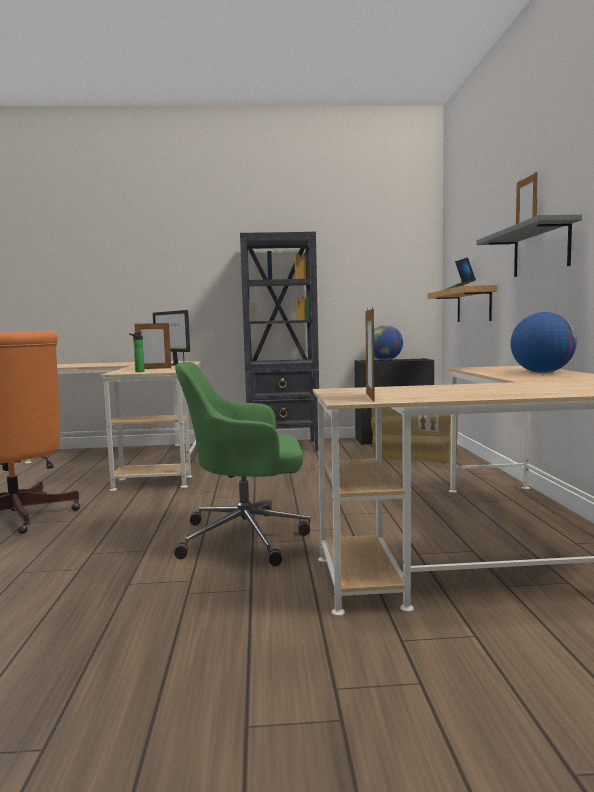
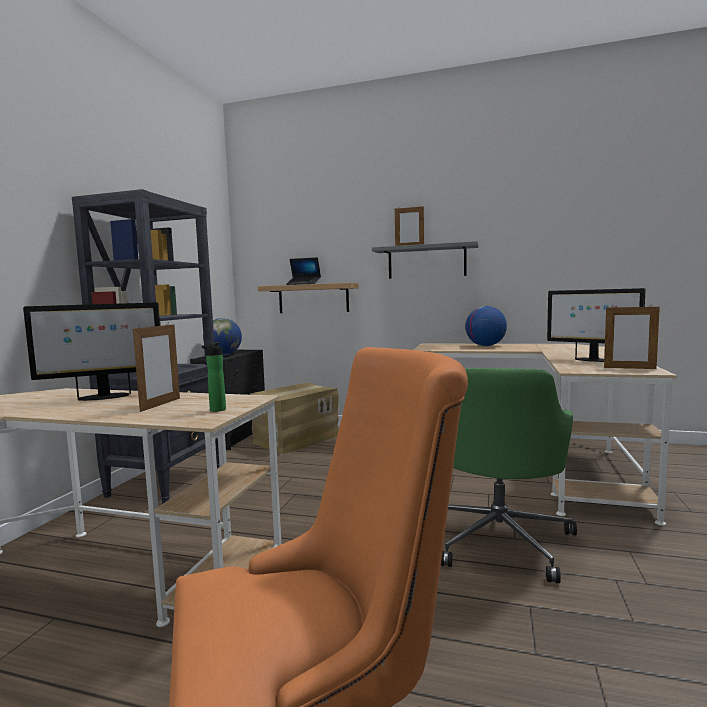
camera: 70 degrees left, 0 degrees up
none -> monitor [547,288,646,362]

